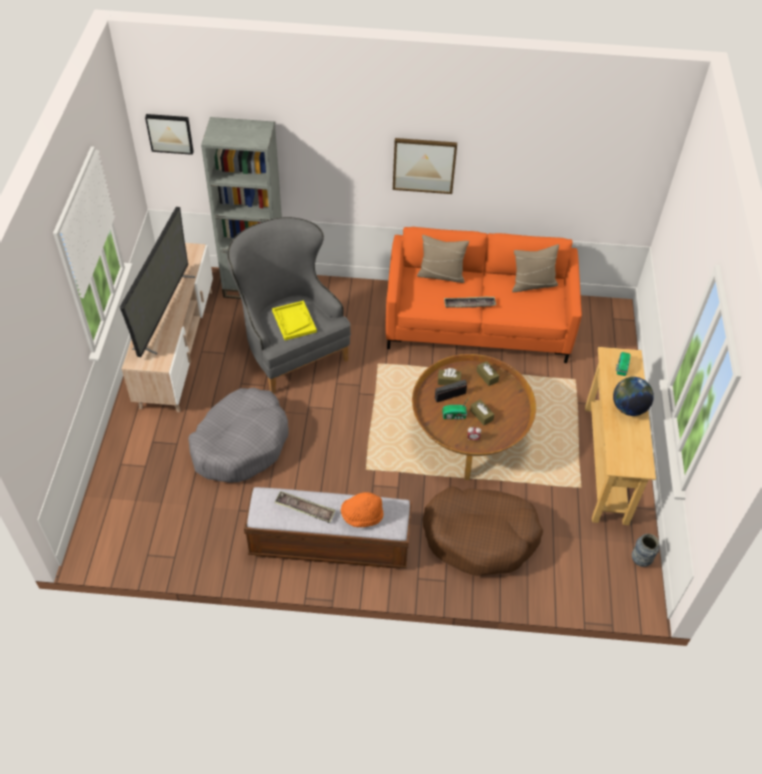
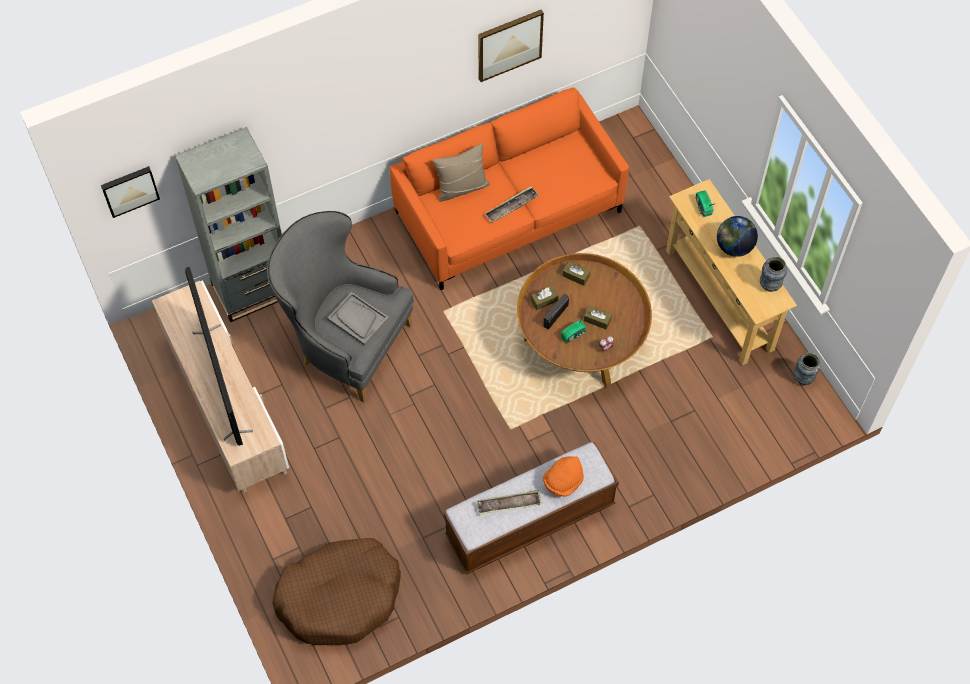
camera: 30 degrees left, 10 degrees up
grey dog bed [188,388,289,483] -> none
yellow tray [272,300,317,341] -> grey tray [327,292,389,346]
picture [393,138,457,194] -> picture moved to [478,10,544,82]
brown dog bed [422,486,543,576] -> brown dog bed moved to [272,538,401,645]
beige pillow [512,244,559,292] -> none
none -> vase [760,256,787,292]

